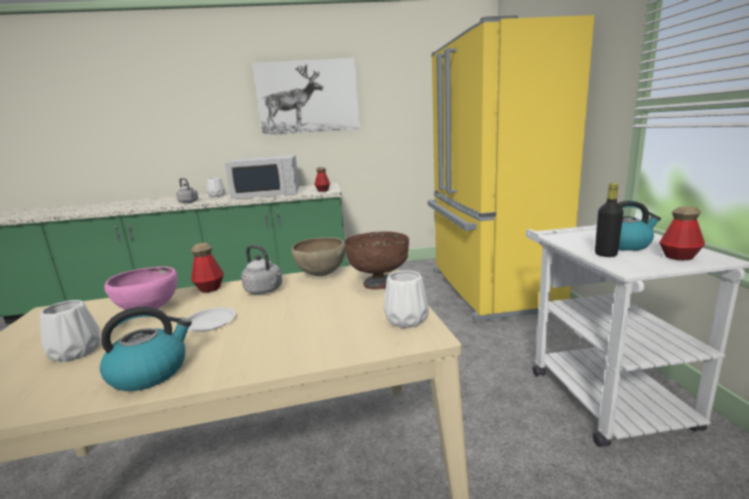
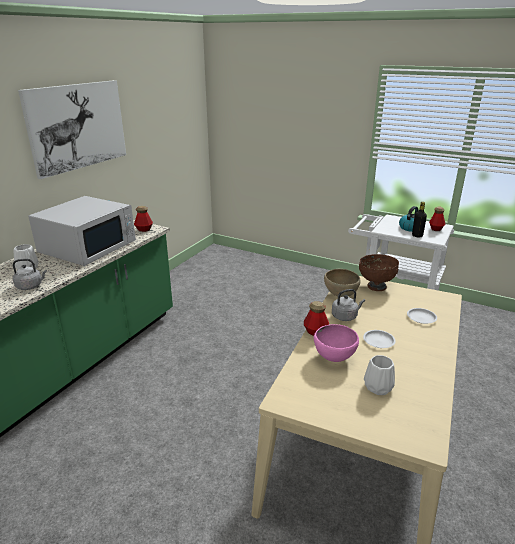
camera: 55 degrees left, 10 degrees up
kettle [100,306,192,391] -> none
white vase [384,270,429,328] -> none
yellow fridge [428,15,594,322] -> none
none -> white plate [407,308,437,324]

